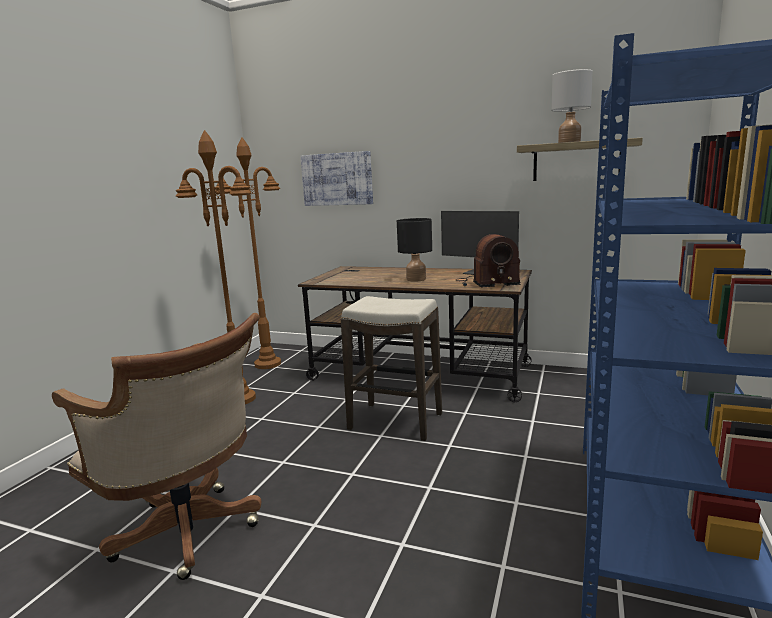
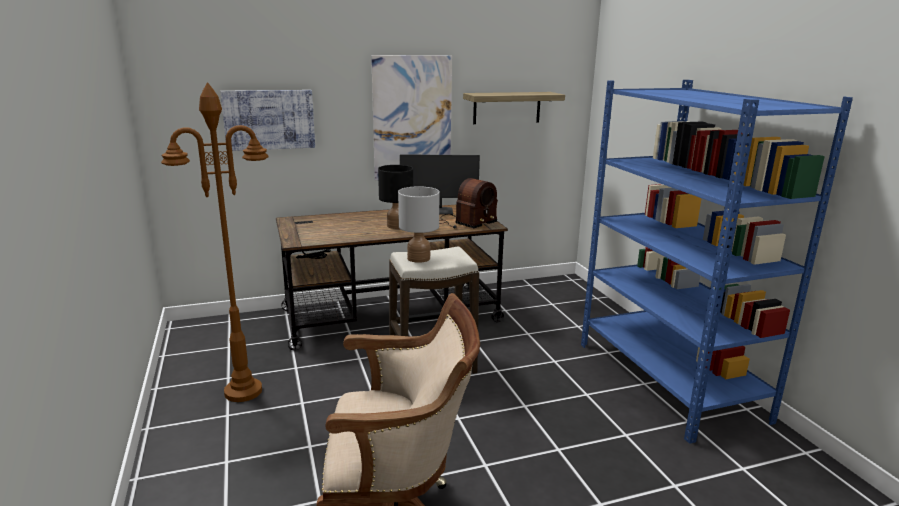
camera: 40 degrees left, 5 degrees up
brown floor lamp [215,137,281,369] -> none
grey table lamp [551,69,593,143] -> grey table lamp moved to [398,186,440,263]
none -> picture [371,55,452,180]

